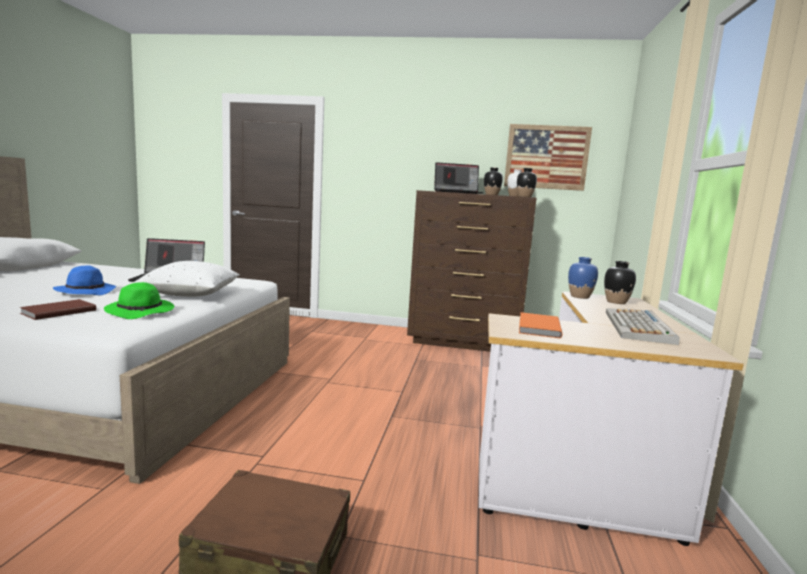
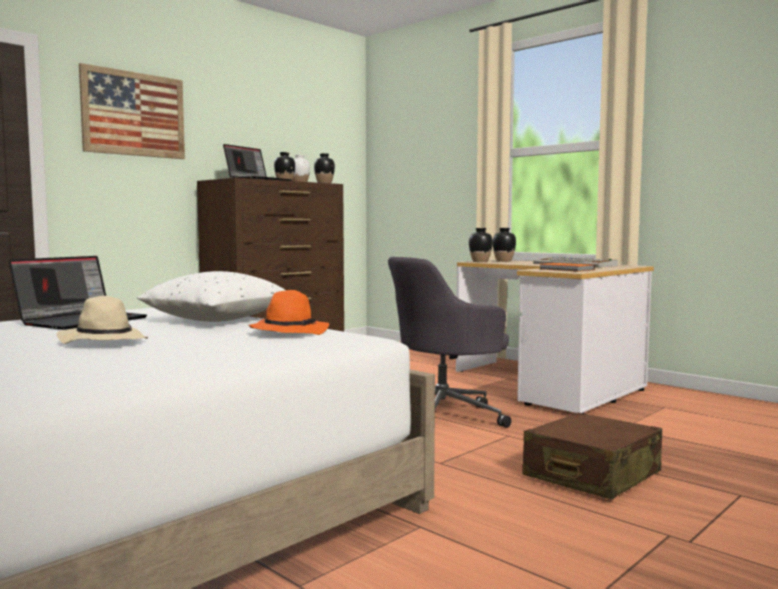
camera: 55 degrees left, 5 degrees down
brown book [19,299,96,320] -> none
blue hat [53,265,116,295] -> beige hat [56,296,148,344]
green hat [104,282,174,319] -> orange hat [248,290,329,335]
picture [504,124,592,191] -> picture moved to [79,63,185,159]
blue vase [568,257,598,299] -> black vase [469,228,493,262]
none -> grey office chair [388,257,511,428]

